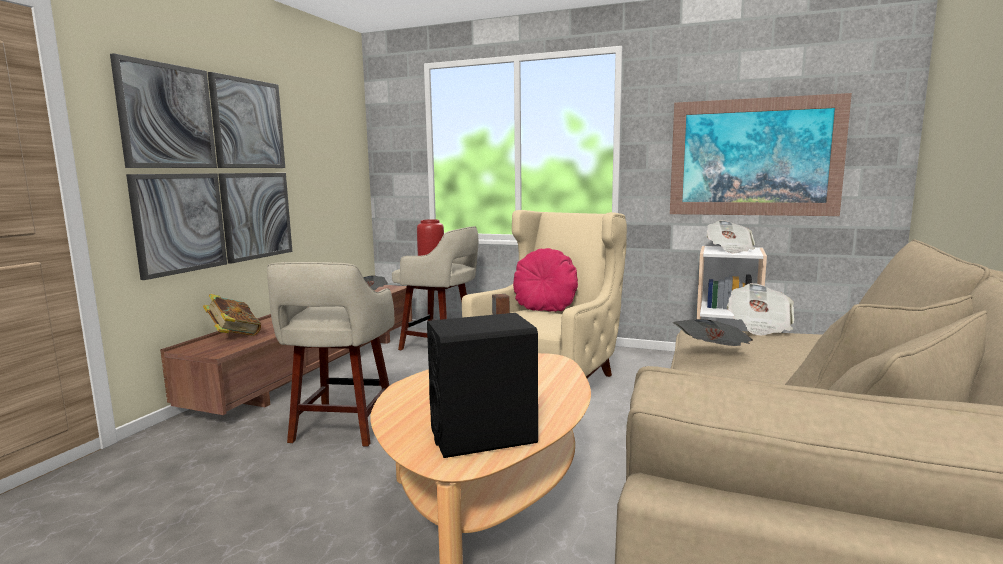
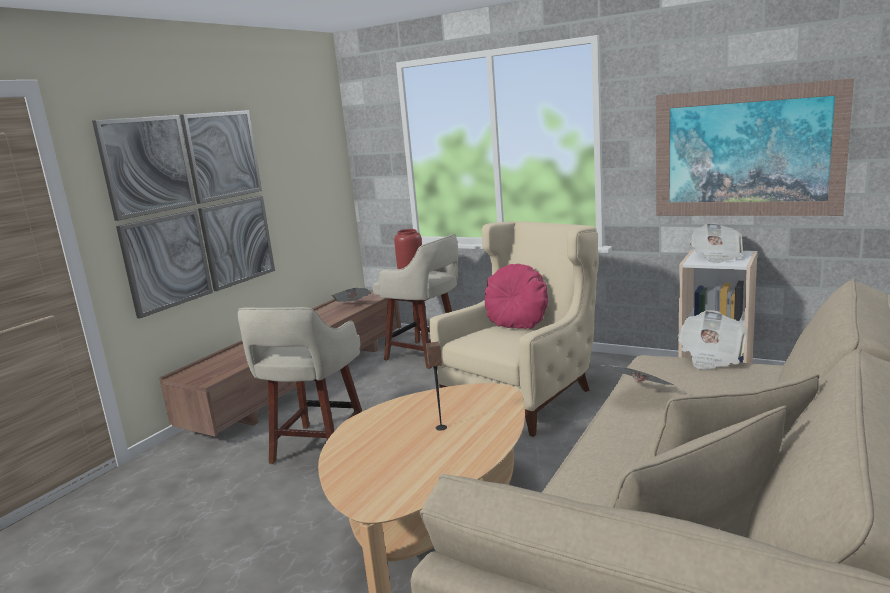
camera: 10 degrees right, 5 degrees up
book [203,294,261,336] -> none
black speaker [427,313,538,458] -> none

